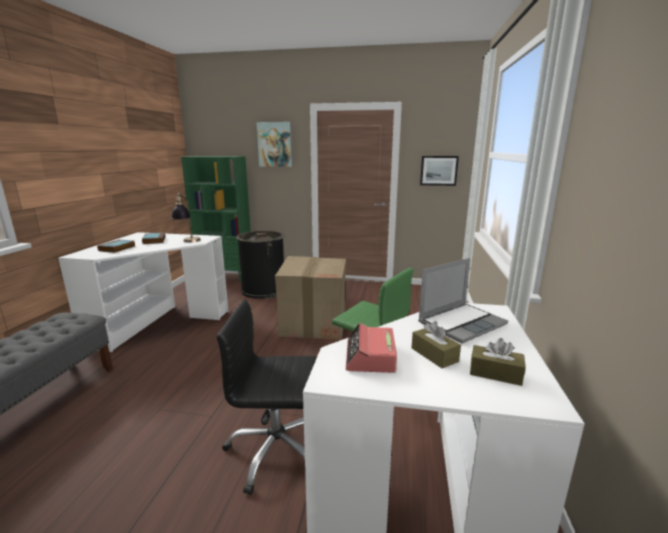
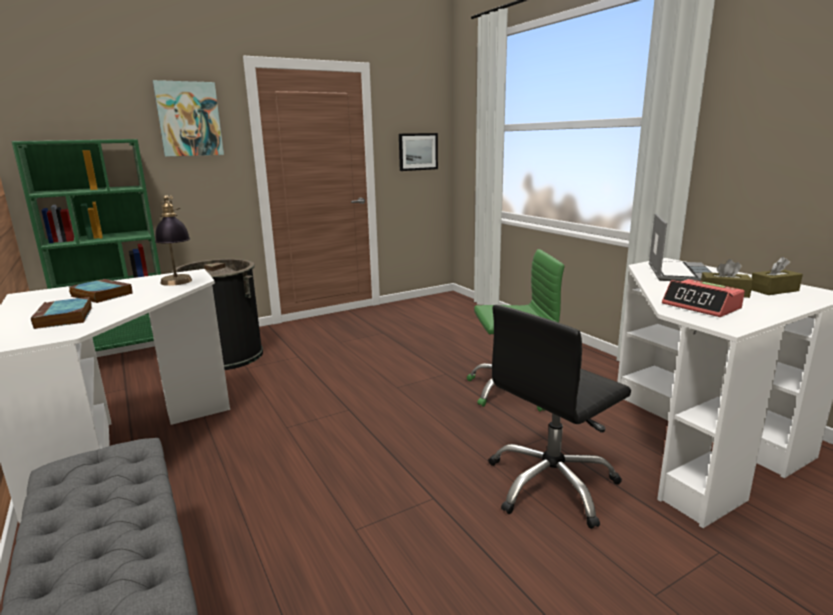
camera: 40 degrees left, 0 degrees up
cardboard box [275,256,346,339] -> none

